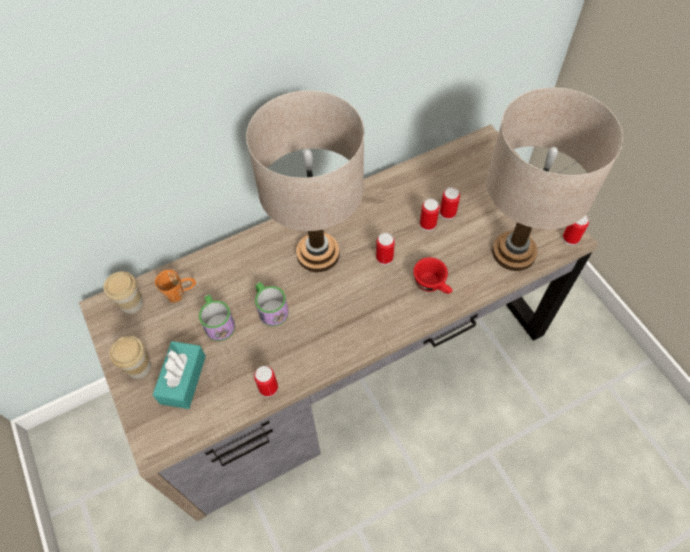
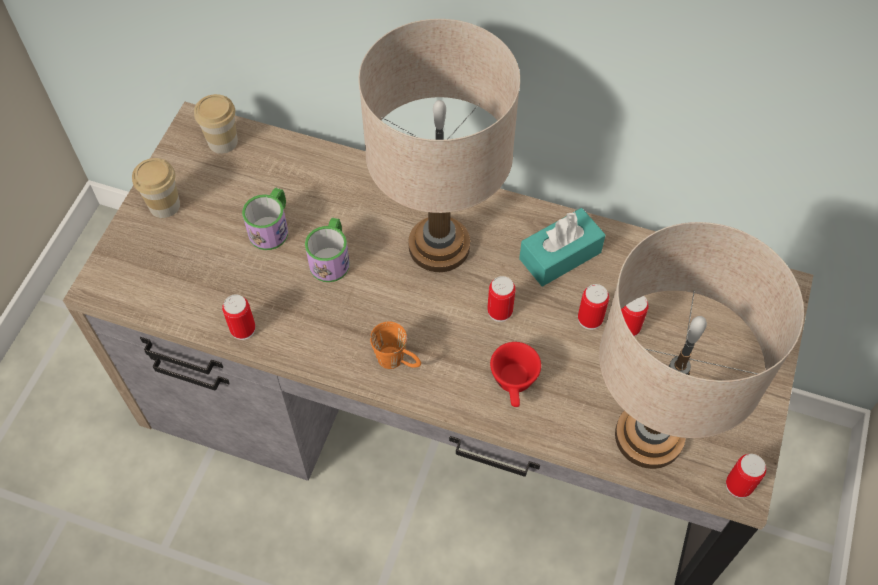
camera: 45 degrees right, 0 degrees up
turquoise tissue box [153,341,206,409] -> turquoise tissue box moved to [519,208,606,286]
orange mug [155,270,196,302] -> orange mug moved to [370,322,421,369]

